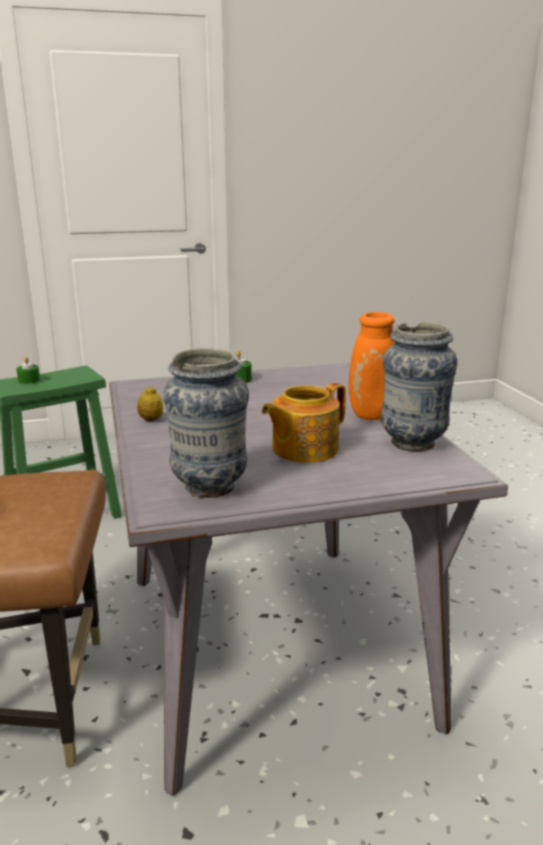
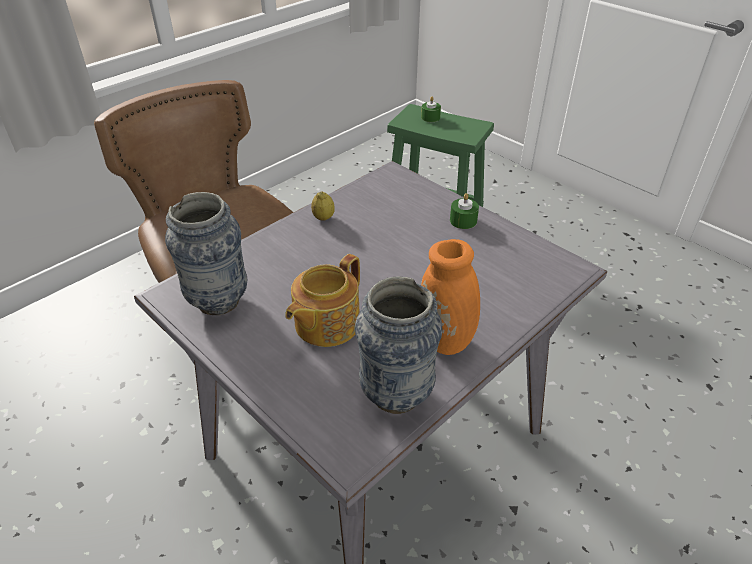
camera: 60 degrees right, 20 degrees up
teapot [262,383,346,463] -> teapot turned 75 degrees counterclockwise [285,254,360,347]

